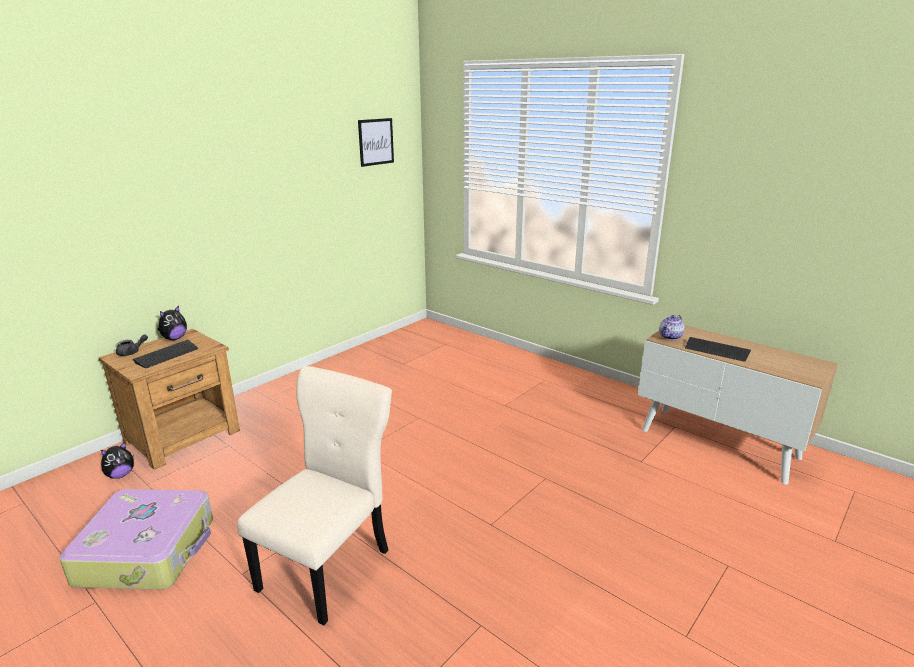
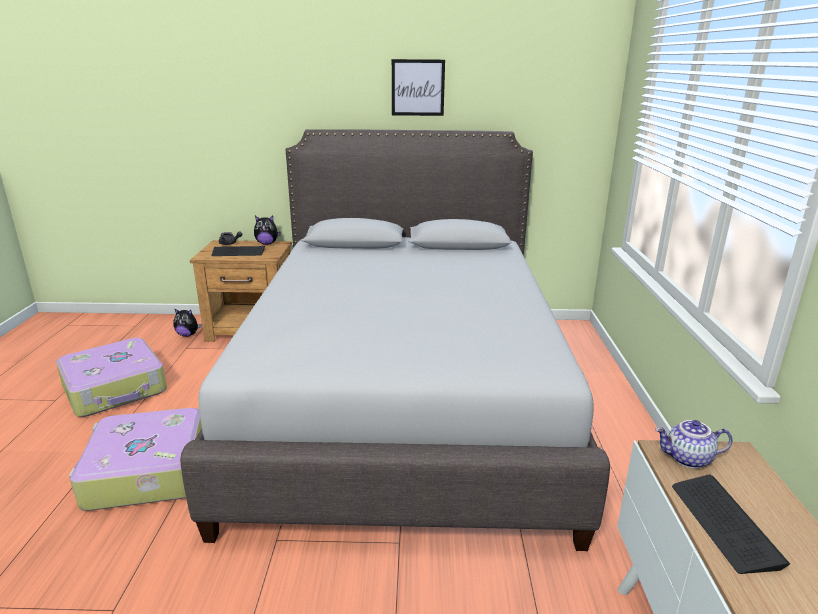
camera: 50 degrees right, 0 degrees up
beige chair [237,366,392,626] -> suitcase [69,408,202,511]
picture [358,118,394,167] -> picture moved to [392,59,445,116]
none -> grey bed [180,129,610,551]

